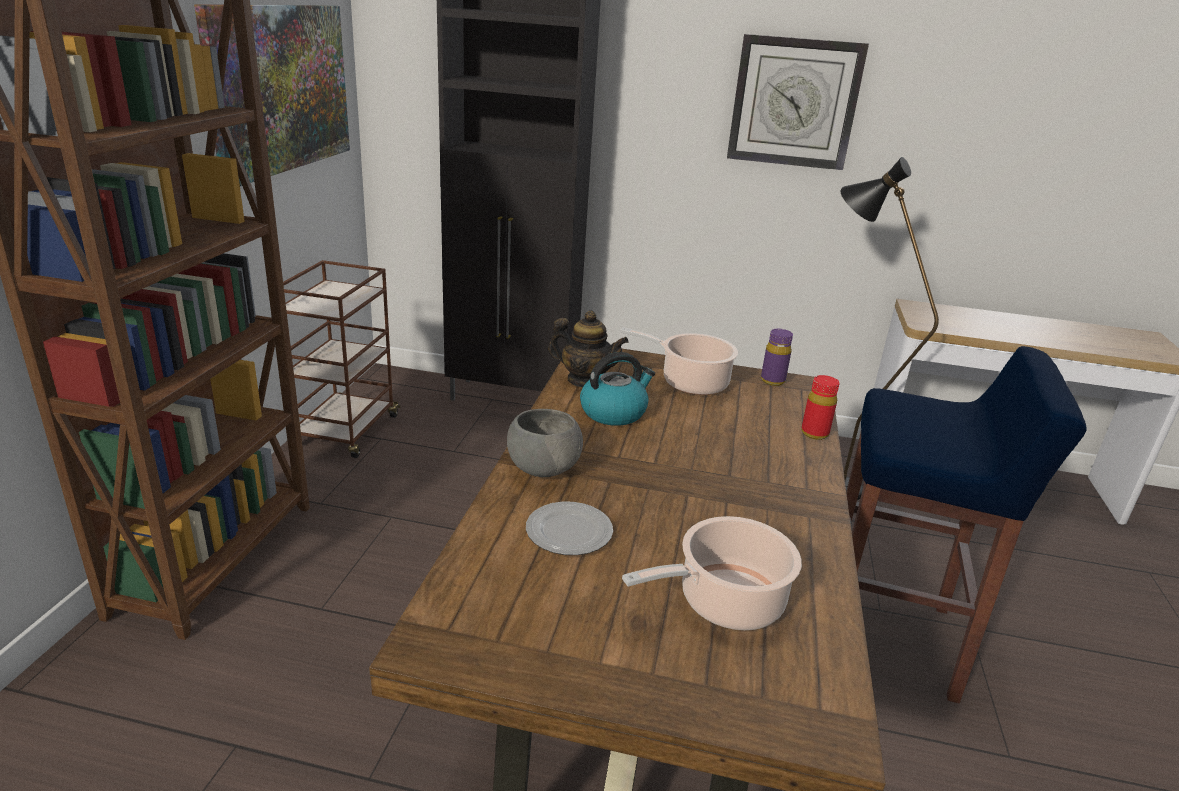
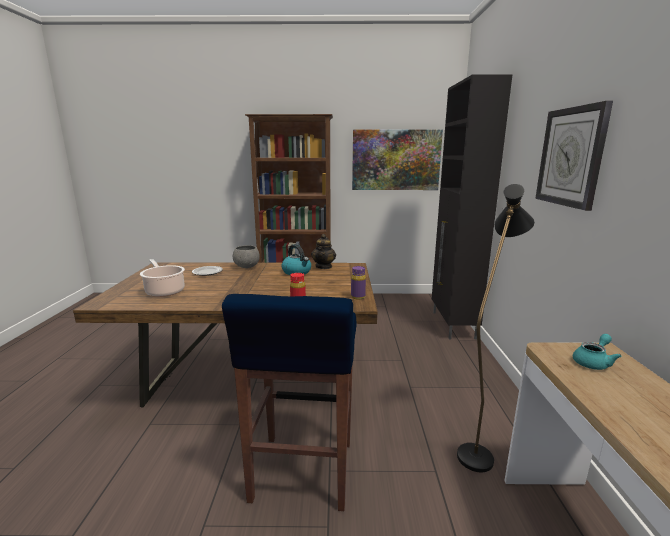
camera: 80 degrees right, 10 degrees down
brown cart [283,260,400,458] -> none
cooking pot [620,327,738,395] -> none
none -> turquoise teapot [573,334,622,370]

